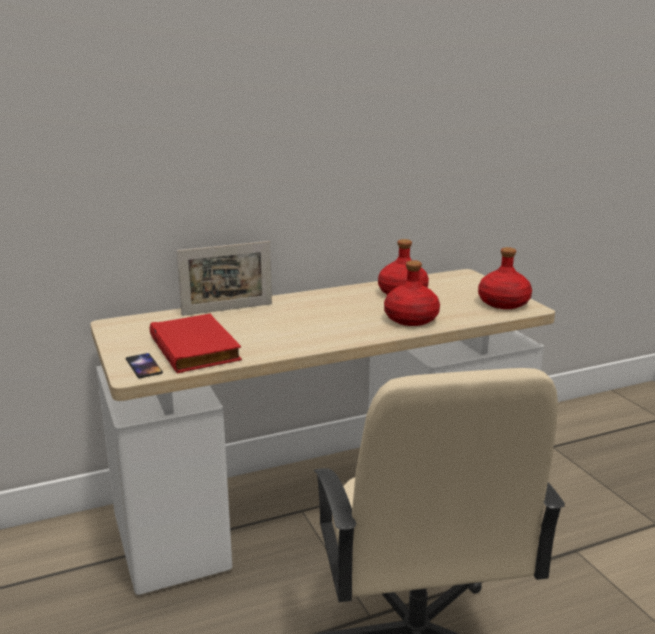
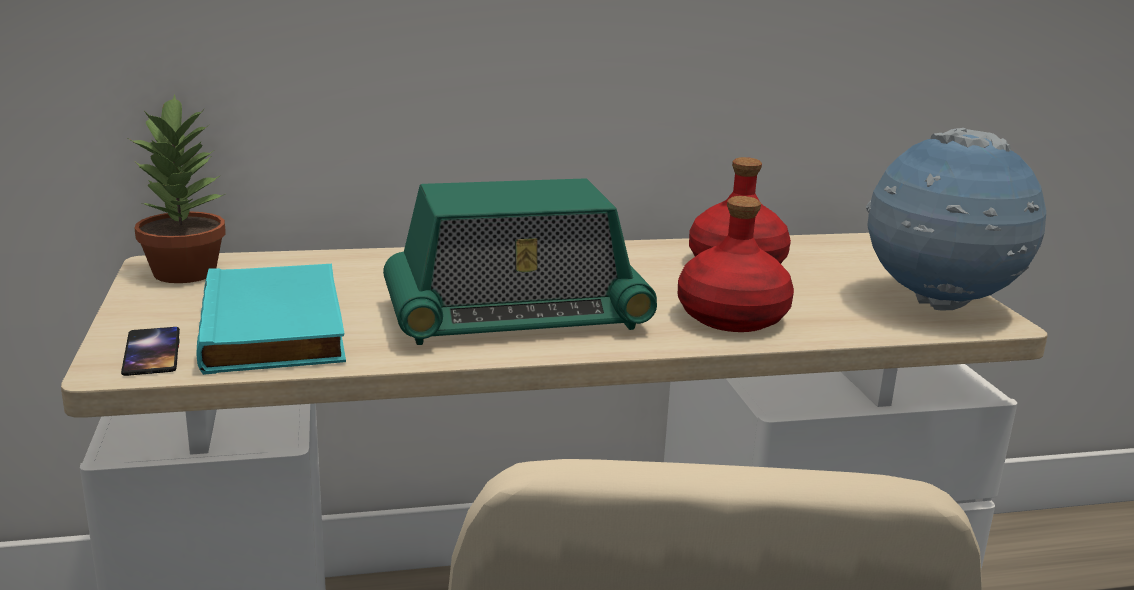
camera: 10 degrees right, 0 degrees up
red book [150,314,242,373] -> turquoise book [196,264,346,375]
picture frame [177,241,272,316] -> none
red bottle [478,247,532,309] -> globe [866,128,1046,311]
none -> potted plant [128,94,225,283]
none -> radio [383,178,657,345]

